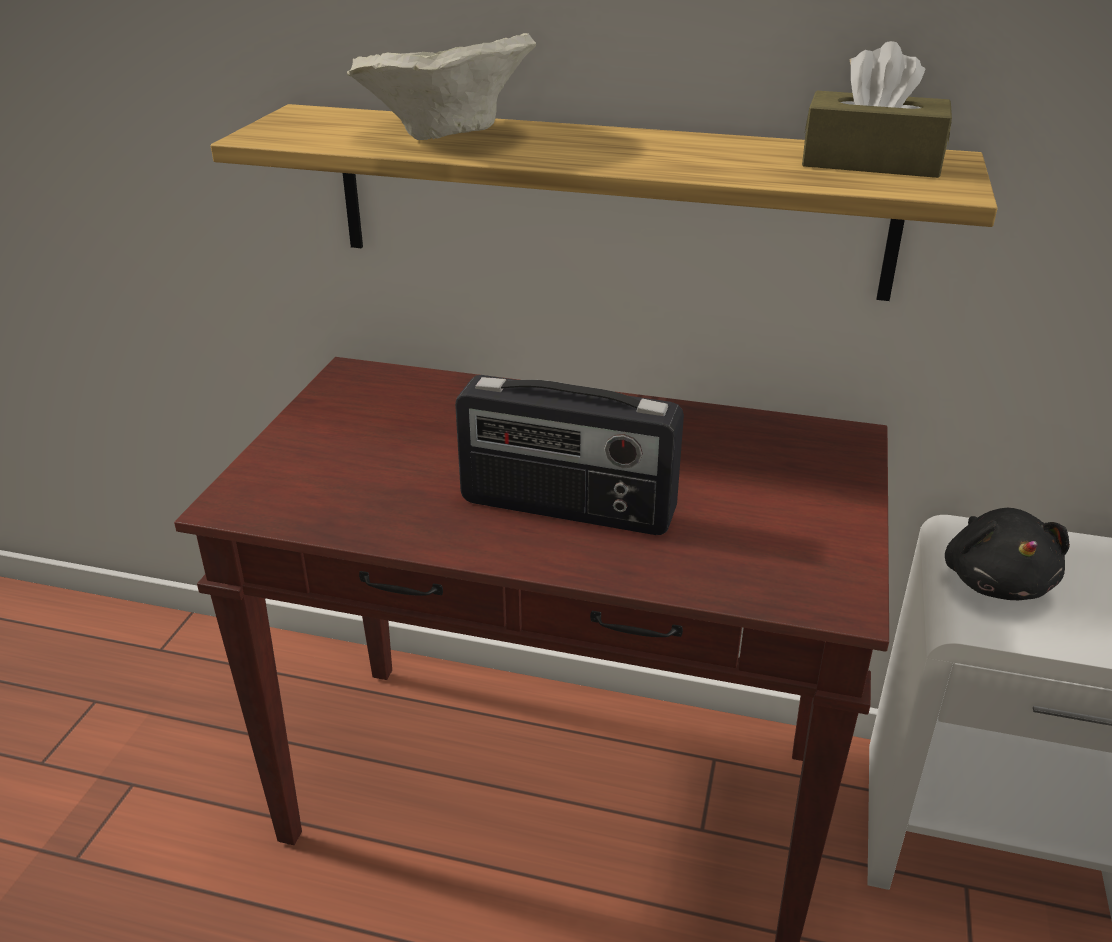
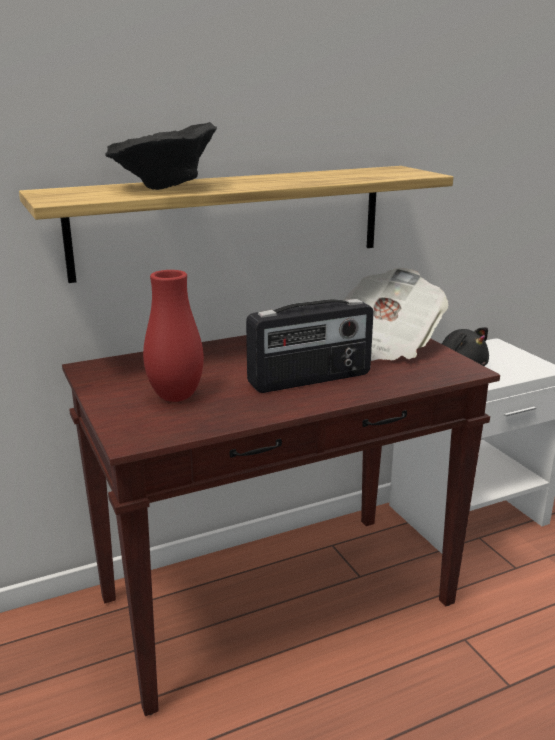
camera: 40 degrees left, 10 degrees down
beige bowl [347,33,536,140] -> black bowl [105,122,217,190]
brown tissue box [802,41,952,178] -> none
none -> red vase [143,270,204,402]
none -> newspaper [343,268,448,361]

